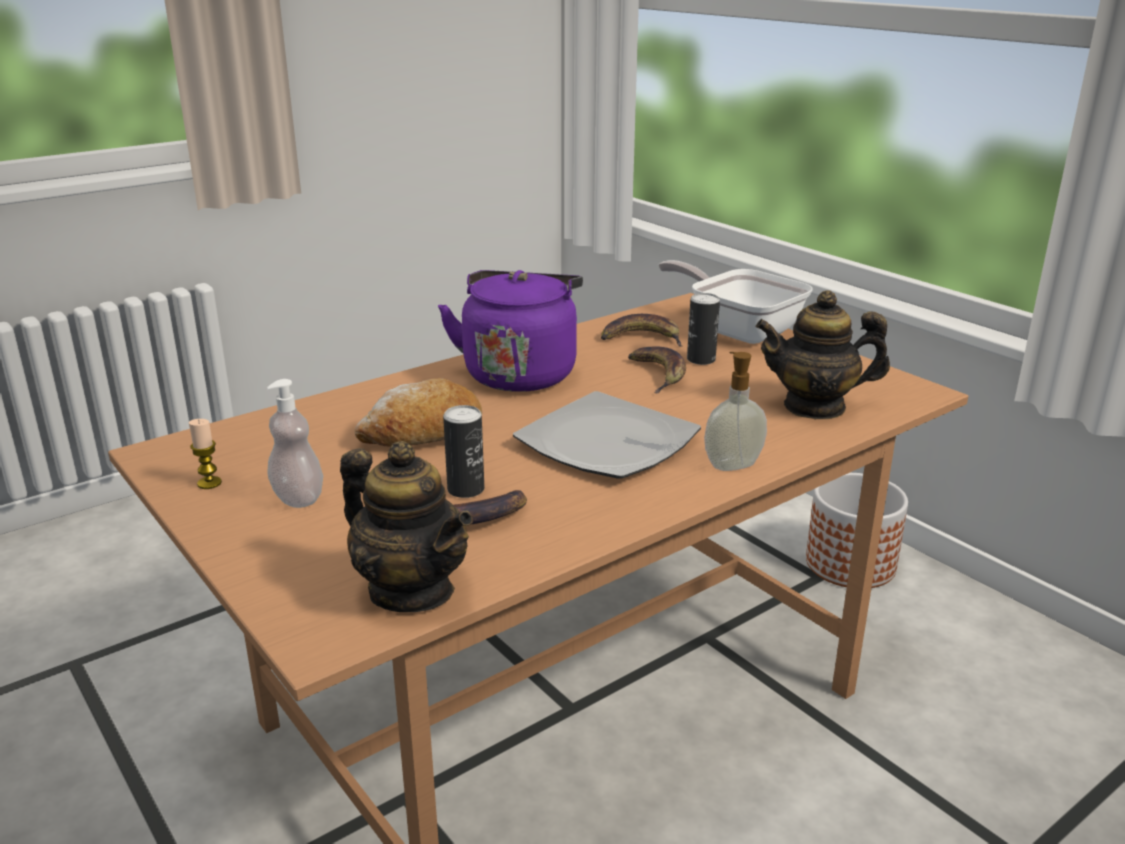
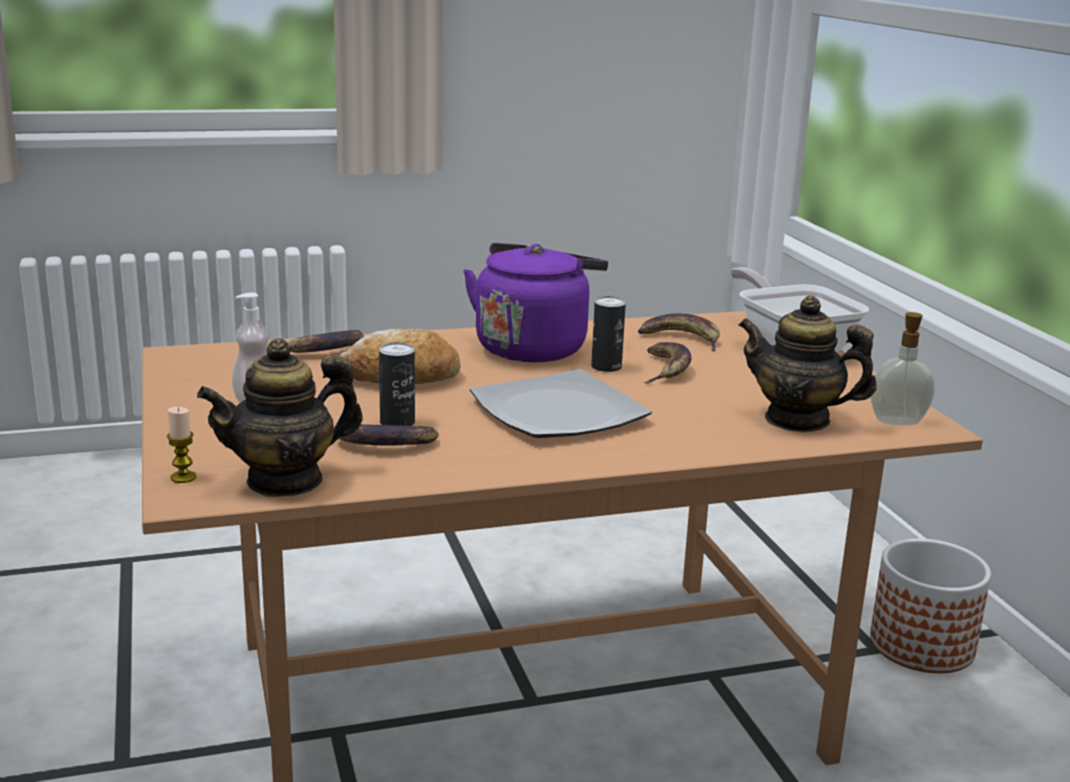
camera: 20 degrees right, 5 degrees down
candle [189,419,222,489] -> candle moved to [167,407,196,483]
teapot [340,441,473,612] -> teapot turned 90 degrees clockwise [197,338,363,497]
can [687,293,720,365] -> can moved to [591,296,626,372]
soap dispenser [704,352,767,471] -> soap dispenser moved to [871,312,935,425]
none -> banana [288,330,364,353]

